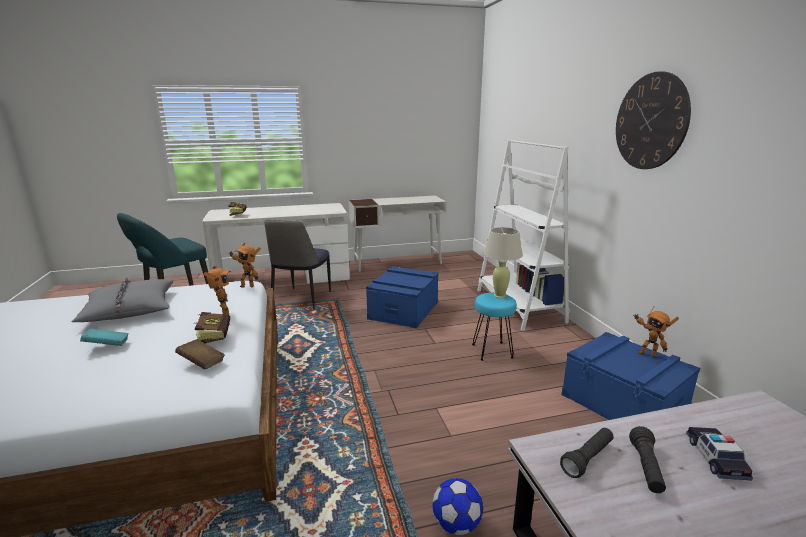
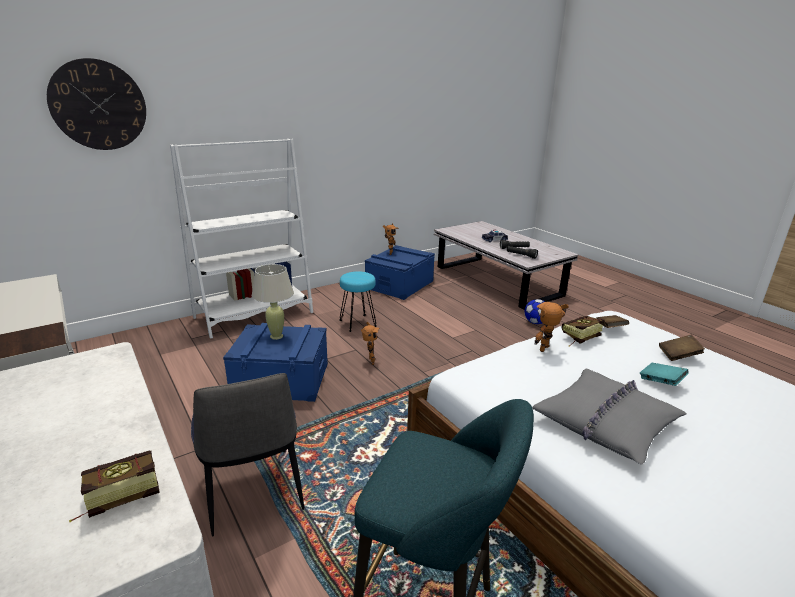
camera: 110 degrees left, 5 degrees up
toy robot [229,242,261,288] -> toy robot moved to [361,322,380,365]
chair [264,220,331,309] -> chair turned 75 degrees clockwise [191,373,304,536]
beige table lamp [484,227,523,298] -> beige table lamp moved to [252,264,294,340]
wall clock [616,71,691,169] -> wall clock moved to [47,58,146,150]
none -> brown book [659,335,705,361]

